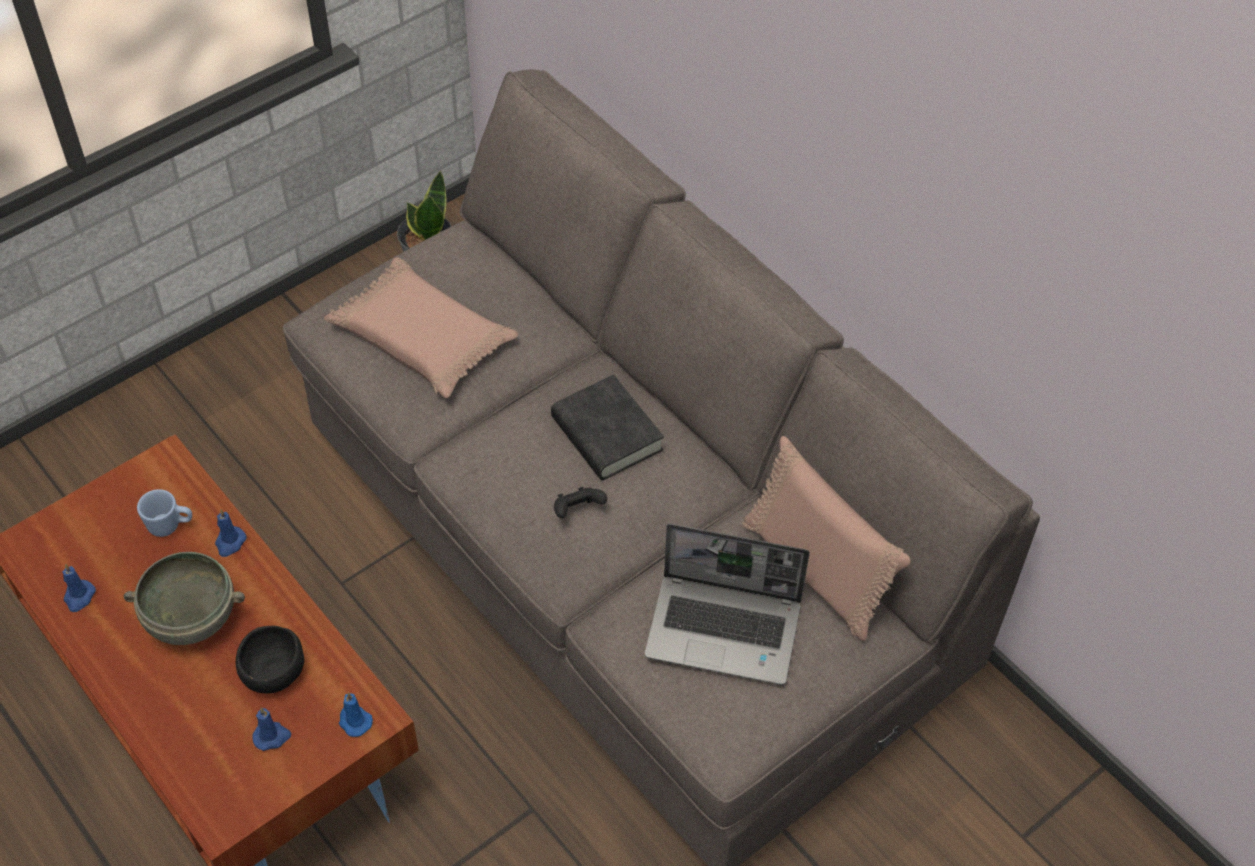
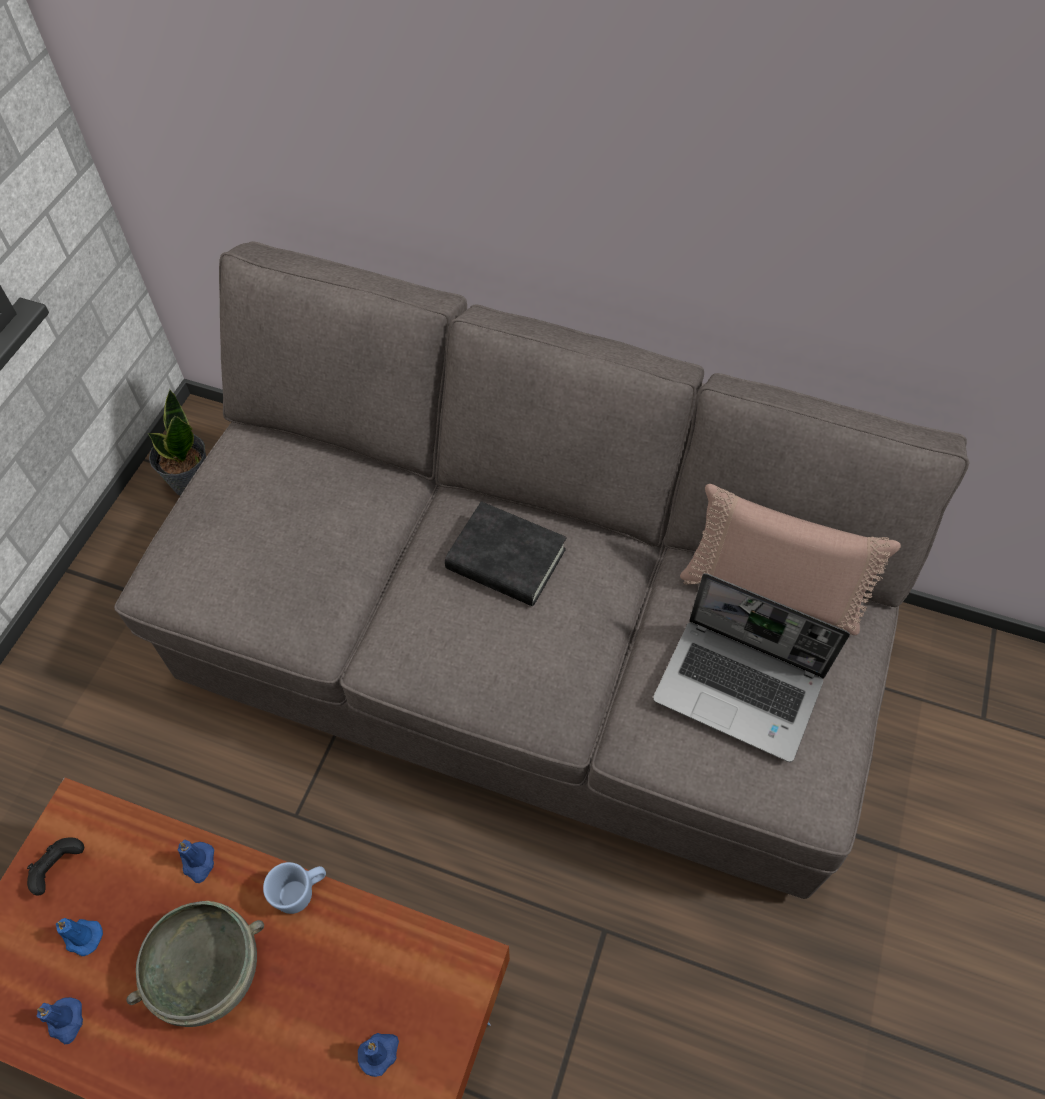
camera: 30 degrees left, 5 degrees up
blue mug [137,489,192,537] -> blue mug moved to [263,862,326,914]
black bowl [236,626,304,693] -> none
beige pillow [324,257,518,398] -> none
blue candle [339,692,373,737] -> blue candle moved to [56,918,103,956]
black game controller [554,487,607,518] -> black game controller moved to [27,837,84,896]
laptop [645,524,810,685] -> laptop turned 45 degrees clockwise [653,573,850,762]

